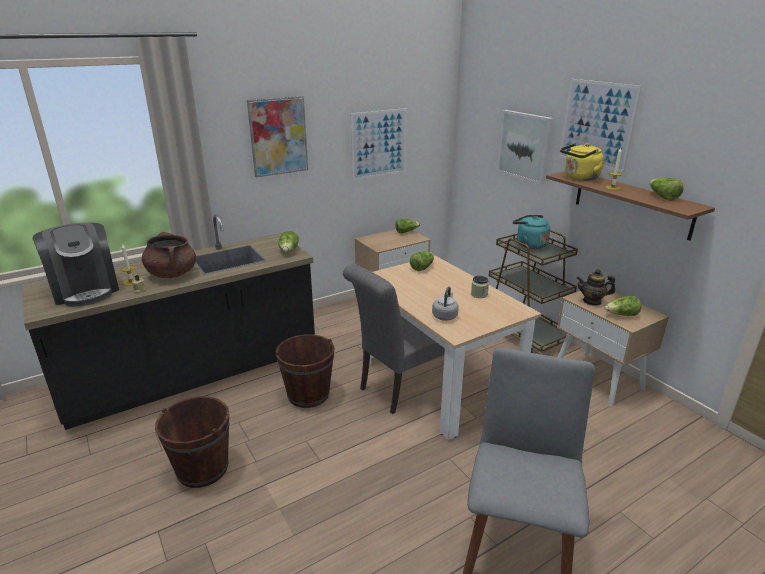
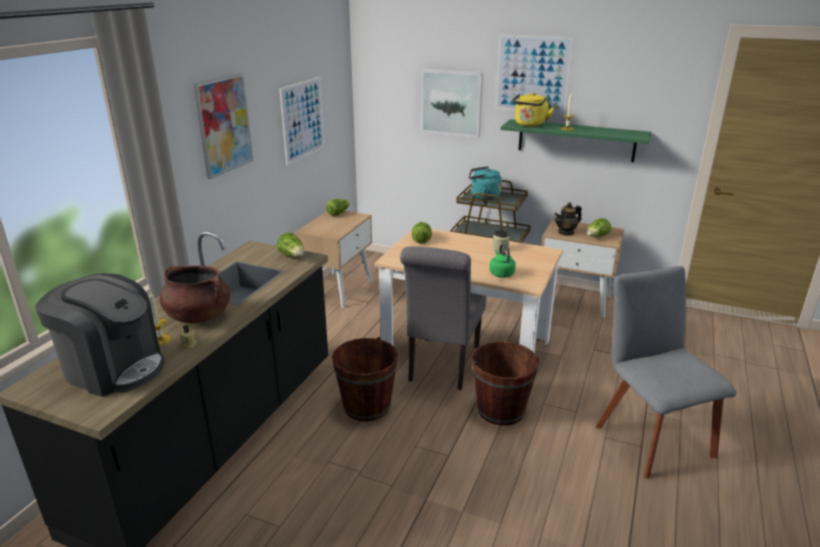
camera: 35 degrees left, 0 degrees up
brown bucket [155,397,229,488] -> brown bucket moved to [472,341,539,426]
grey kettle [432,286,459,321] -> green kettle [489,244,516,278]
brown shelf [546,172,715,241] -> green shelf [501,119,652,162]
lettuce [650,177,684,201] -> none

